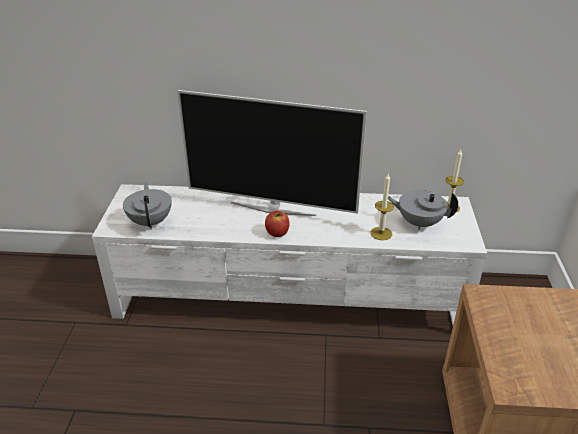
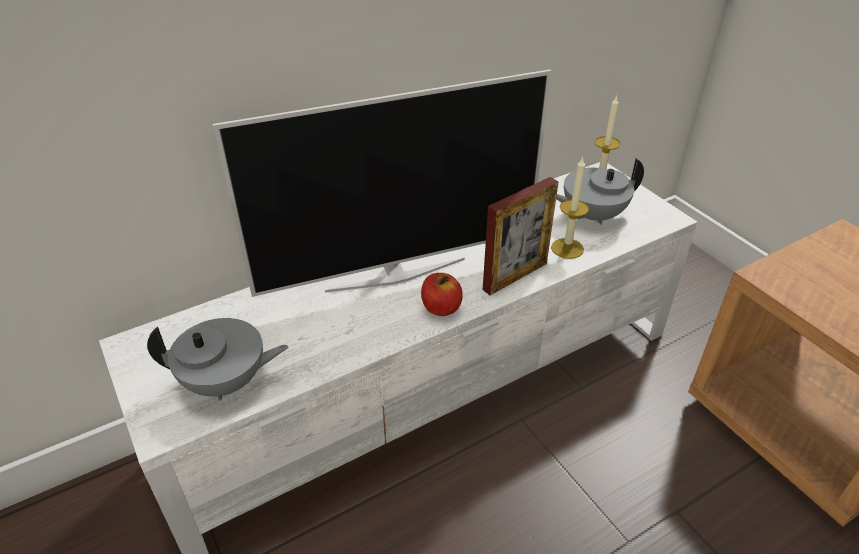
camera: 35 degrees left, 5 degrees up
grey teapot [123,183,172,229] -> grey teapot turned 135 degrees clockwise [147,318,288,401]
none -> picture frame [483,177,558,295]

